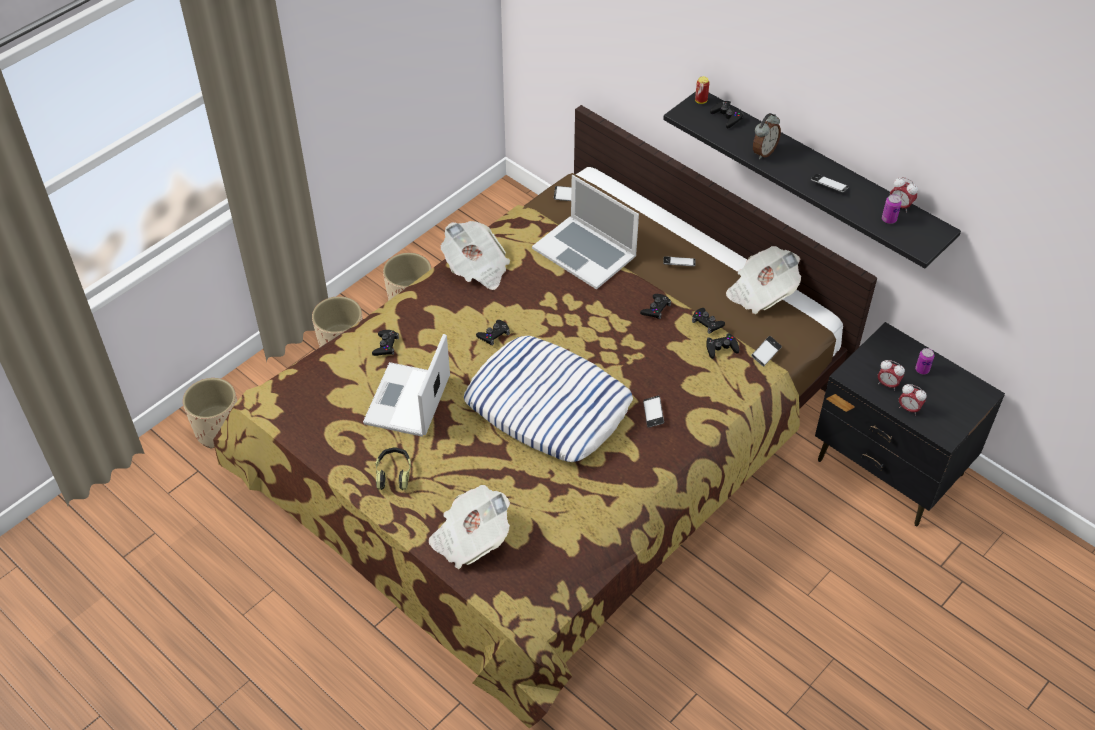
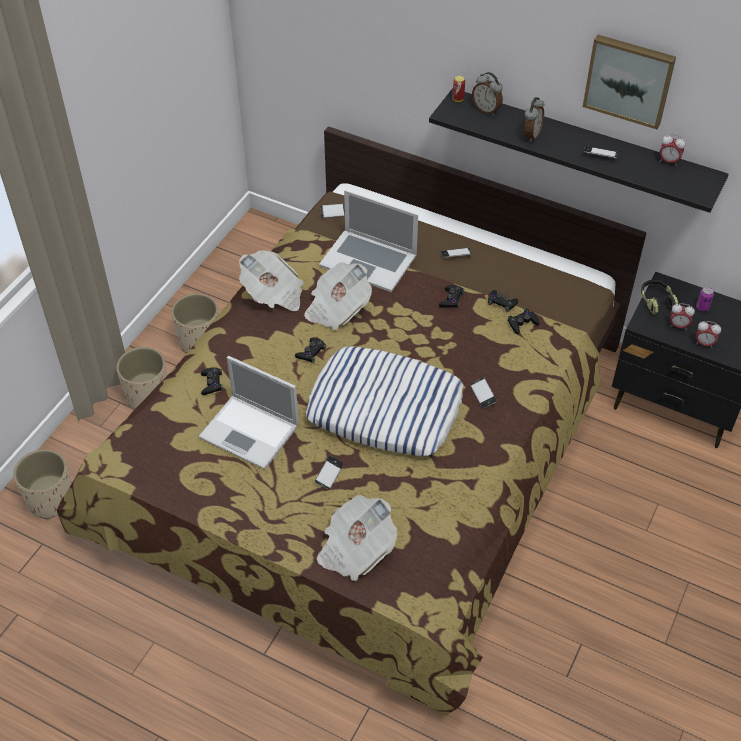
camera: 15 degrees left, 0 degrees up
laptop [363,334,450,437] -> laptop turned 60 degrees counterclockwise [198,356,299,470]
headphones [375,447,411,490] -> headphones moved to [641,280,678,314]
black game controller [710,101,744,128] -> alarm clock [472,72,503,115]
newspaper [726,246,801,314] -> newspaper moved to [304,262,372,330]
phone [751,336,782,366] -> phone moved to [315,456,344,490]
can [882,194,902,224] -> none
none -> picture [583,35,676,129]

